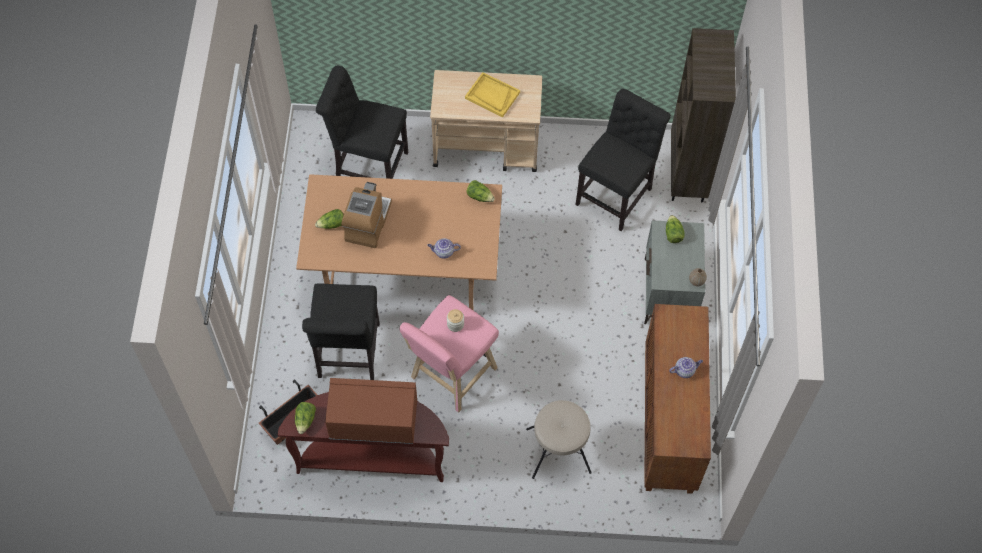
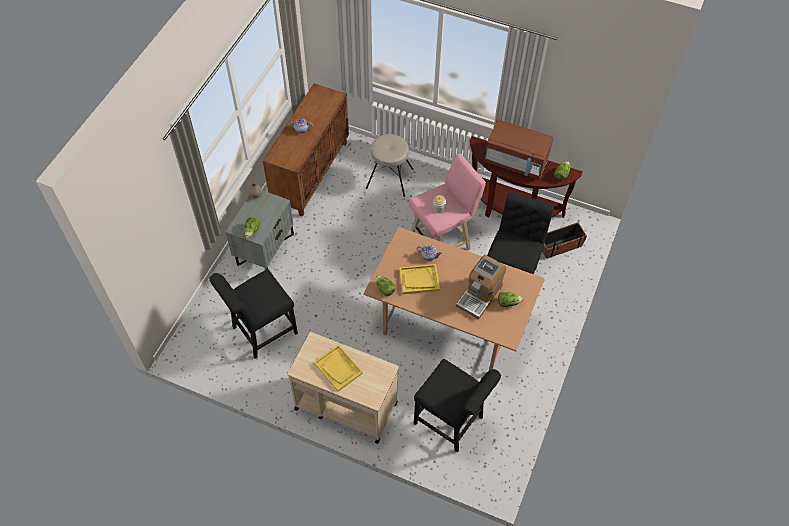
camera: 160 degrees left, 5 degrees down
brown bookcase [671,28,736,202] -> none
none -> yellow tray [399,264,440,294]

